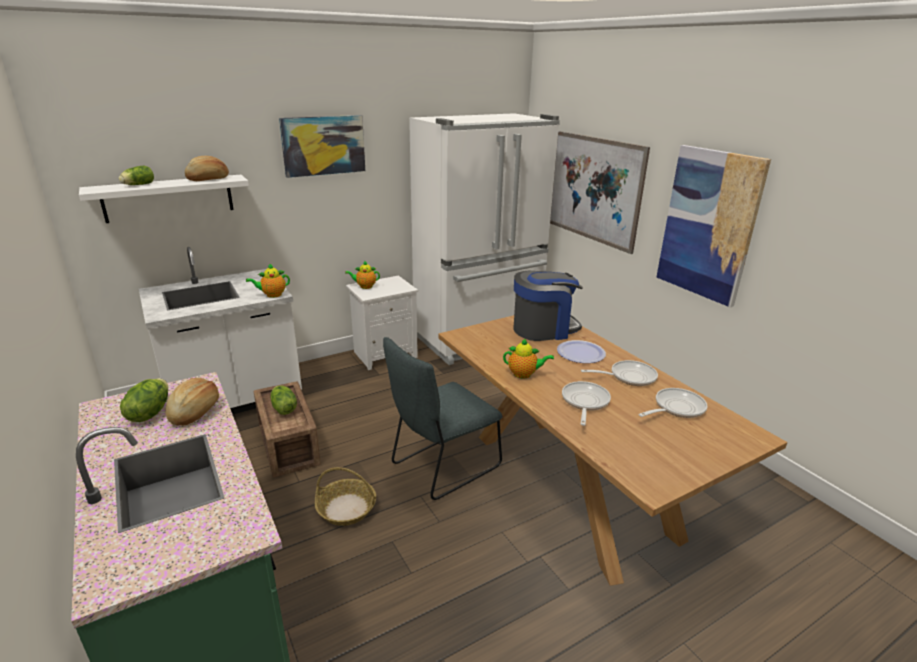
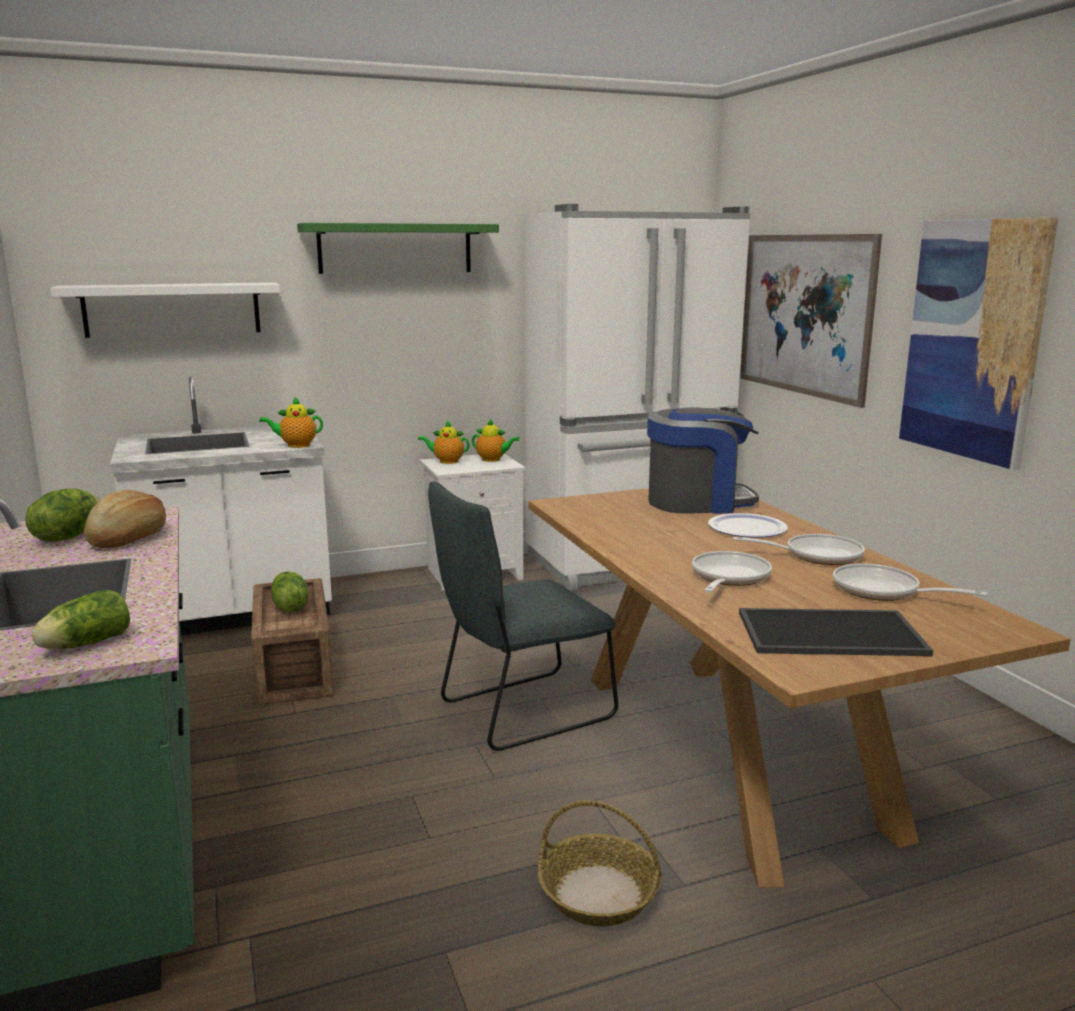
camera: 10 degrees right, 10 degrees down
lettuce [119,166,154,185] -> lettuce moved to [32,590,130,649]
bread [185,156,229,181] -> none
picture [279,115,365,178] -> green shelf [297,223,499,274]
basket [315,467,376,526] -> basket moved to [538,800,662,926]
teapot [503,339,554,378] -> teapot moved to [472,419,520,462]
frying pan [639,388,708,418] -> frying pan turned 120 degrees counterclockwise [833,563,988,601]
none -> tray [739,608,933,656]

